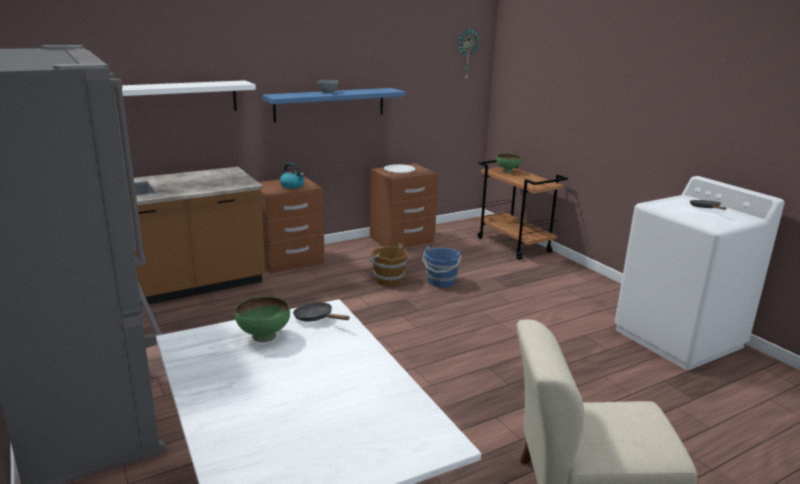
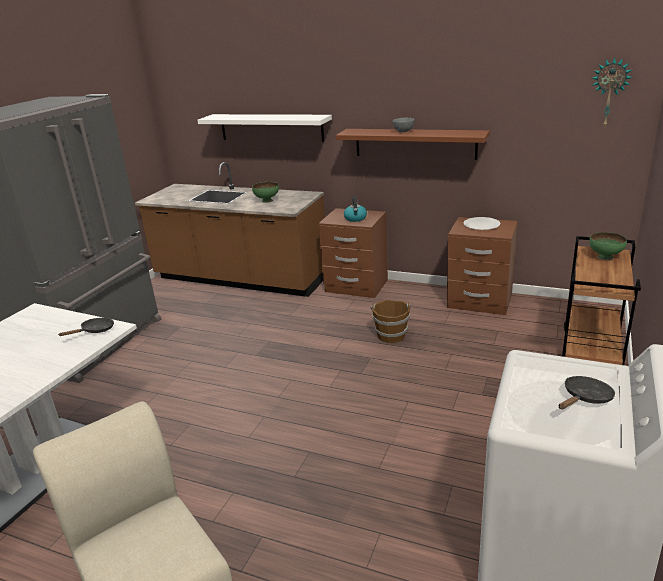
camera: 55 degrees right, 5 degrees up
green bowl [235,296,290,342] -> green bowl moved to [252,182,279,203]
blue shelf [262,88,406,123] -> brown shelf [336,129,490,160]
black frying pan [293,302,350,322] -> black frying pan turned 45 degrees clockwise [59,318,114,336]
blue bucket [422,246,462,288] -> none

